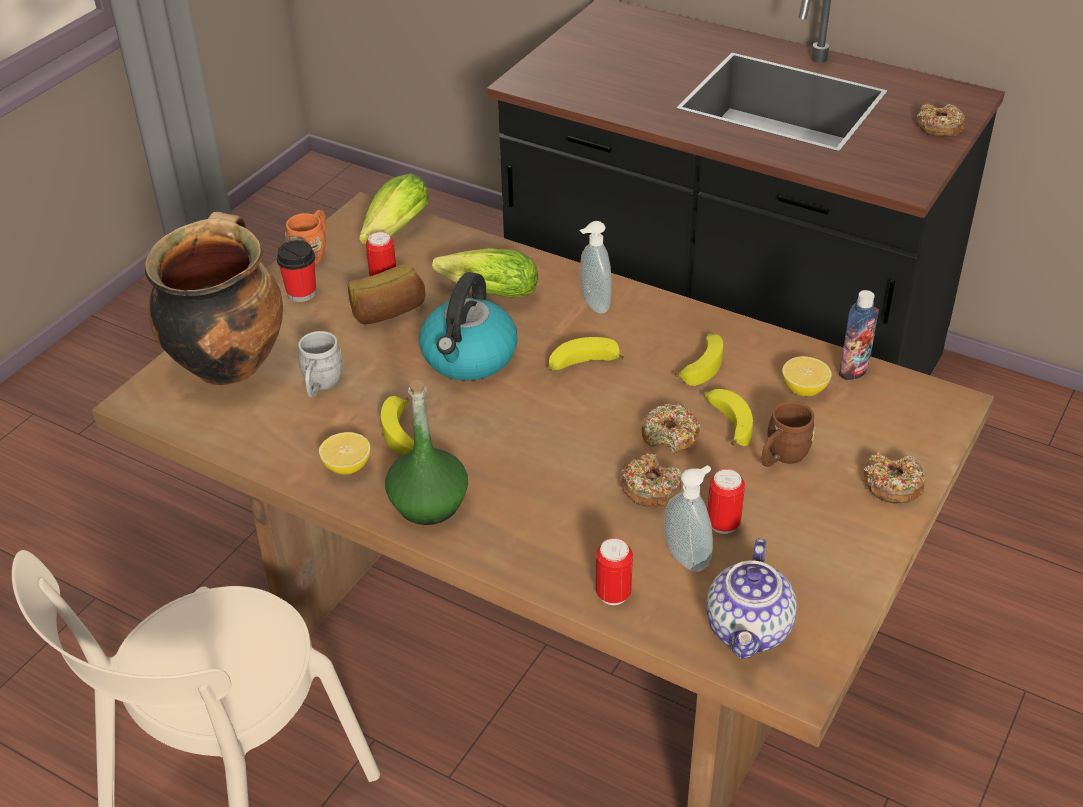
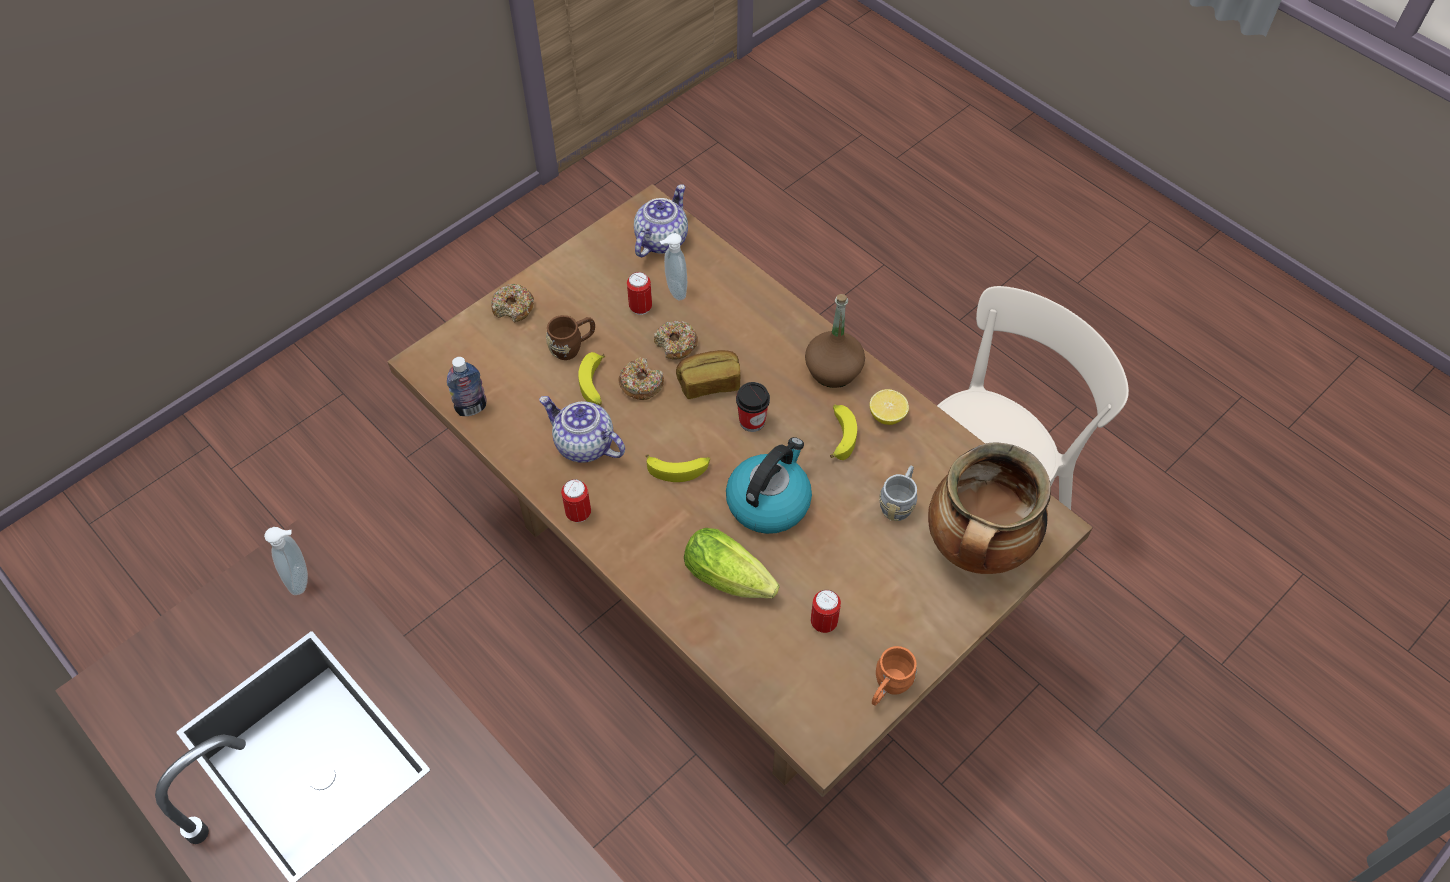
camera: 165 degrees left, 15 degrees up
cup [277,240,316,302] -> cup moved to [736,382,770,432]
bread [348,264,426,324] -> bread moved to [676,350,740,399]
lettuce [359,173,428,245] -> none
green bottle [385,380,468,525] -> brown bottle [805,294,865,388]
soap dispenser [580,221,612,314] -> soap dispenser moved to [264,527,308,595]
can [596,538,633,605] -> can moved to [561,479,591,522]
banana [675,333,723,386] -> teapot [539,396,625,463]
lemon [782,356,832,396] -> none
donut [917,104,965,138] -> none

